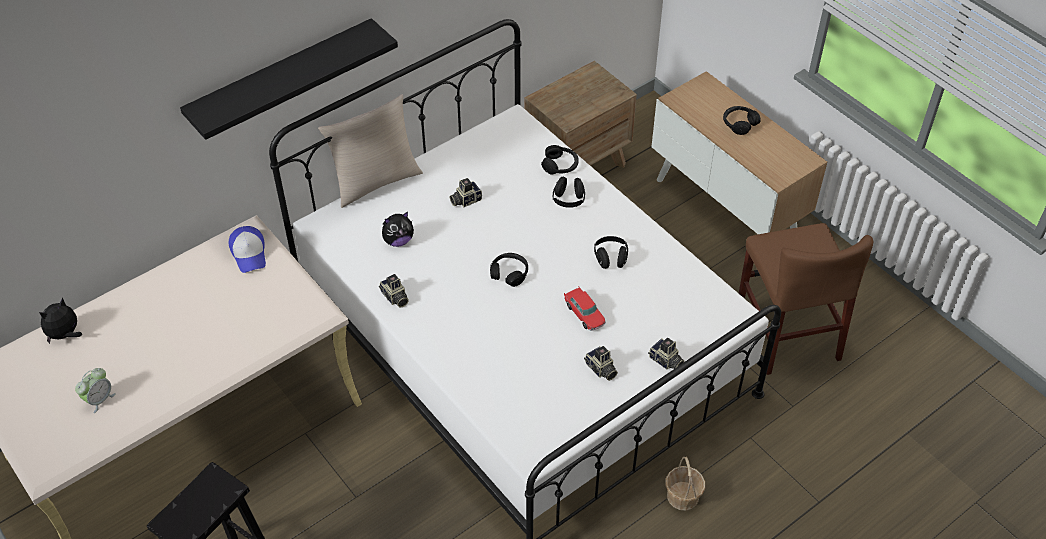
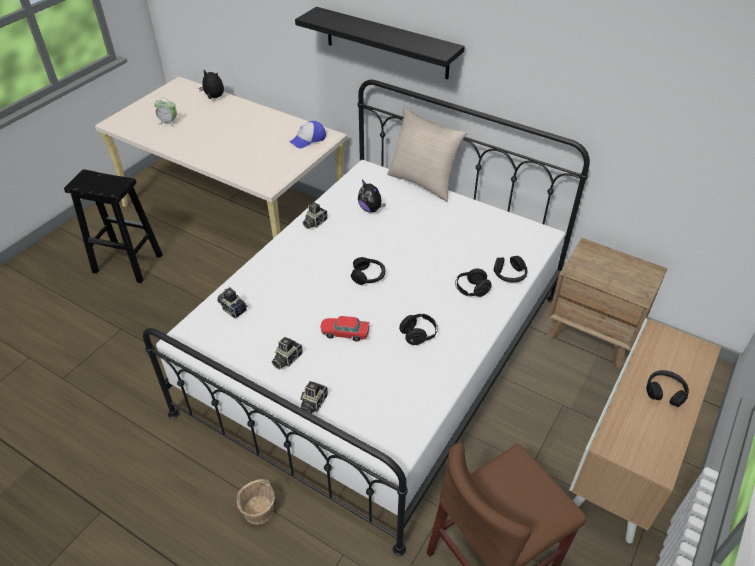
camera: 70 degrees right, 5 degrees down
camera [450,178,482,207] -> camera moved to [217,287,248,319]
toy car [564,287,606,331] -> toy car turned 60 degrees clockwise [320,316,370,342]

